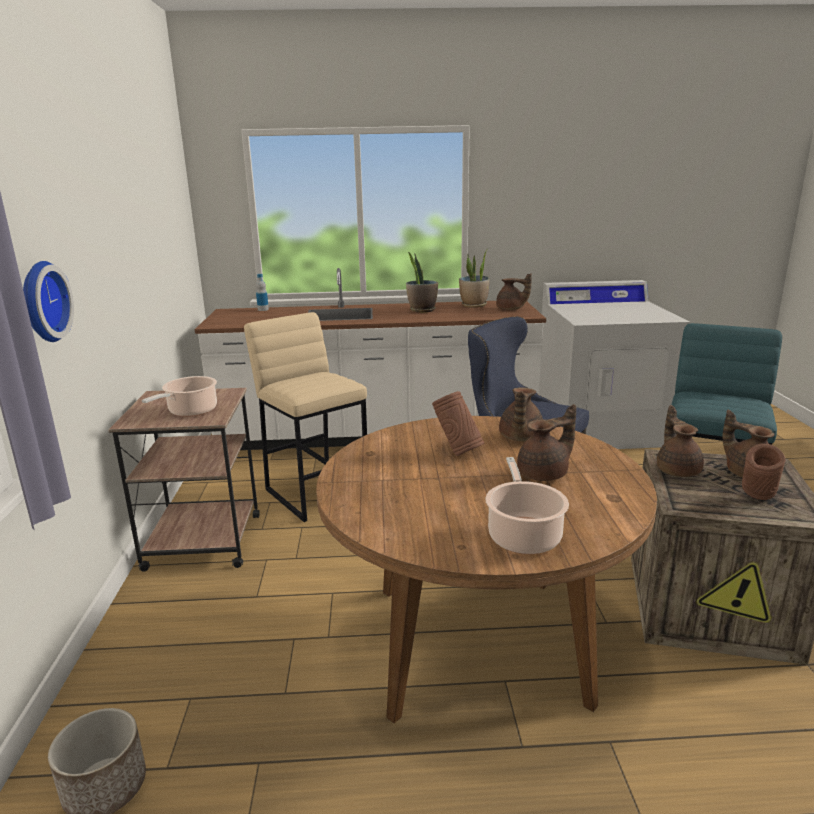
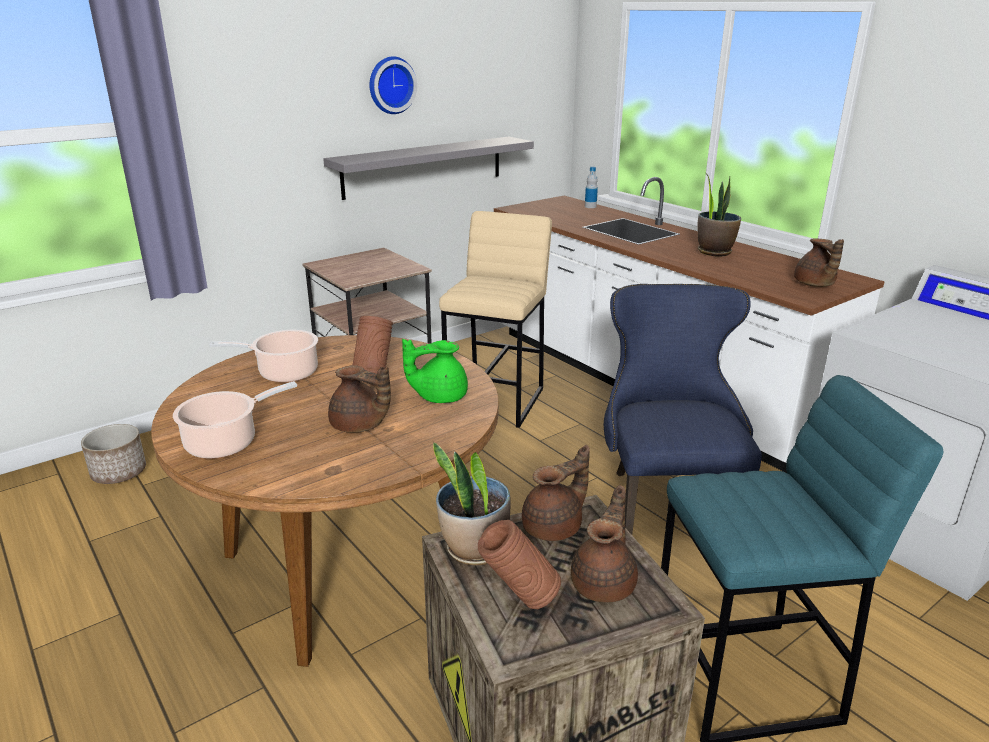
camera: 55 degrees right, 5 degrees up
wall clock [23,261,74,342] -> wall clock moved to [370,56,417,114]
cooking pot [142,376,217,417] -> cooking pot moved to [209,330,318,383]
potted plant [459,250,489,308] -> potted plant moved to [433,443,510,565]
brown teapot [499,387,543,441] -> green teapot [402,339,468,403]
none -> grey shelf [323,137,534,200]

